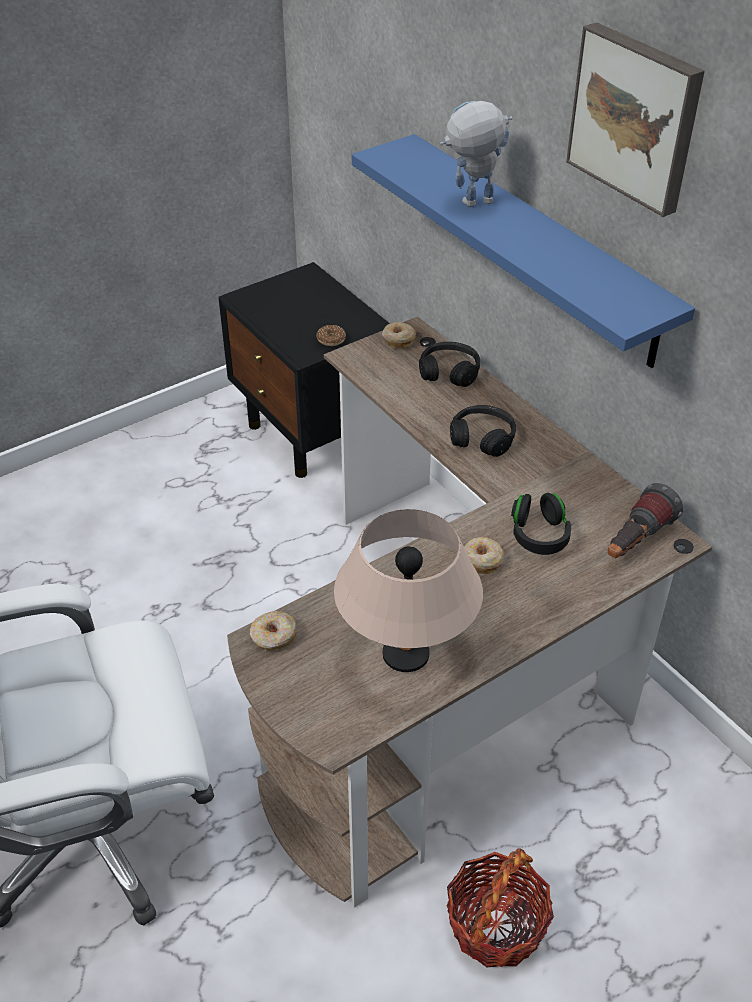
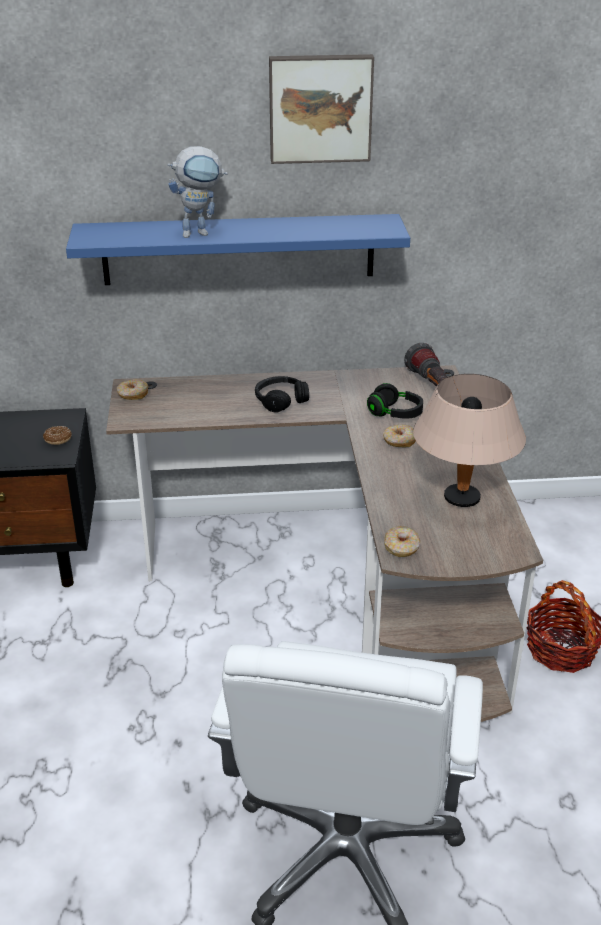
camera: 60 degrees left, 10 degrees down
black headphones [419,342,480,387] -> none
toy robot [440,101,513,207] -> toy robot turned 120 degrees counterclockwise [168,146,228,238]

